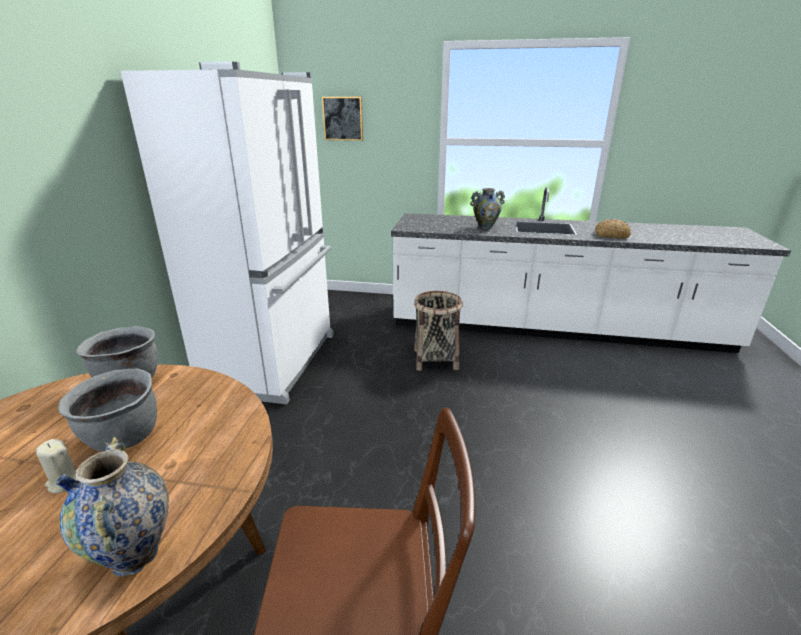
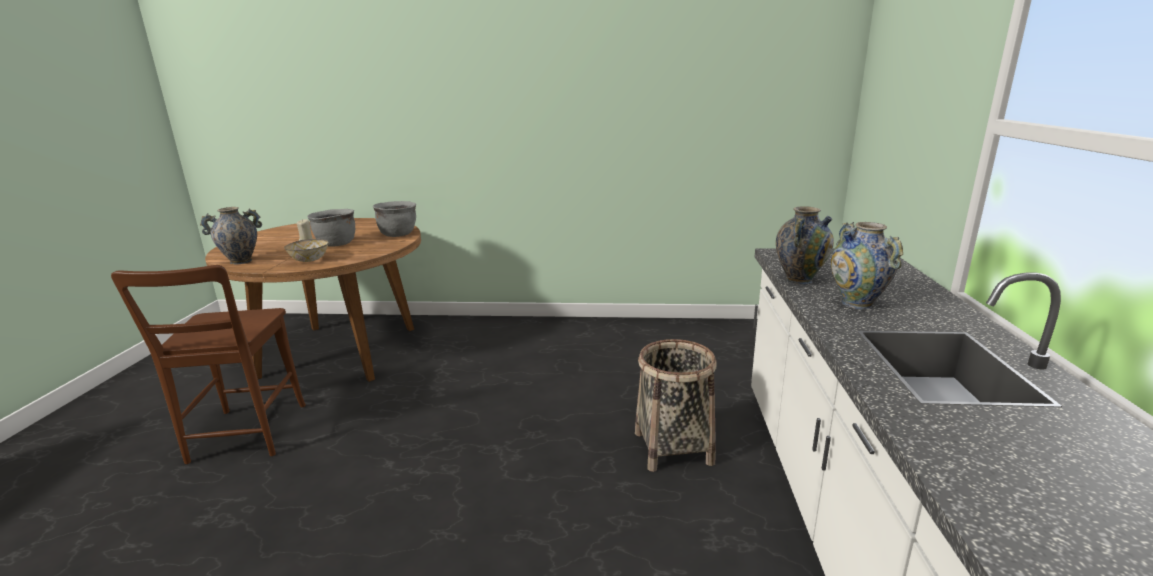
camera: 85 degrees right, 5 degrees down
white fridge [120,62,333,404] -> none
picture [322,97,363,141] -> none
bread [595,219,631,239] -> none
none -> bowl [284,239,329,262]
none -> vase [776,206,834,285]

